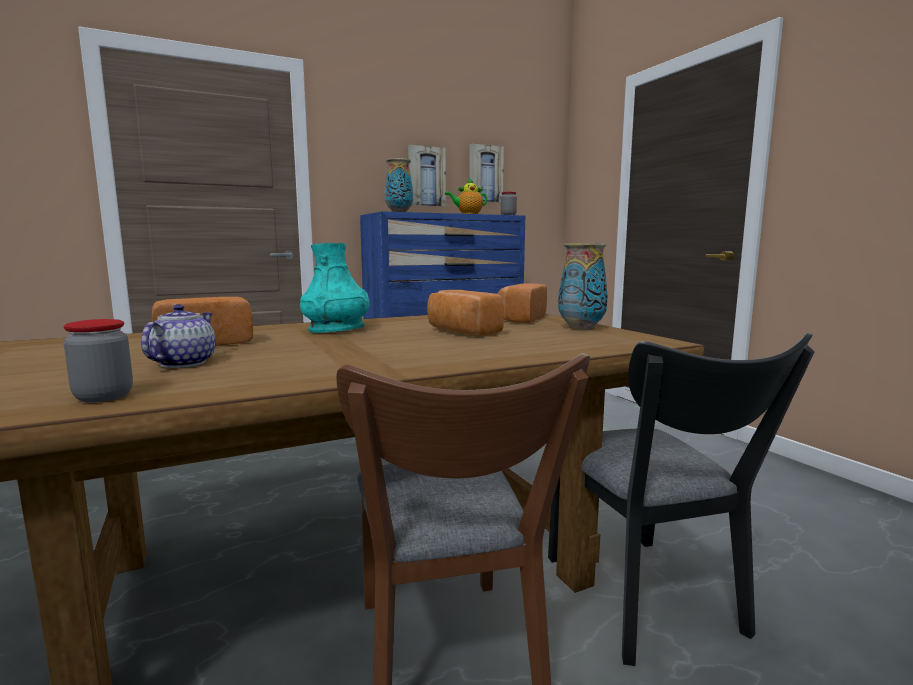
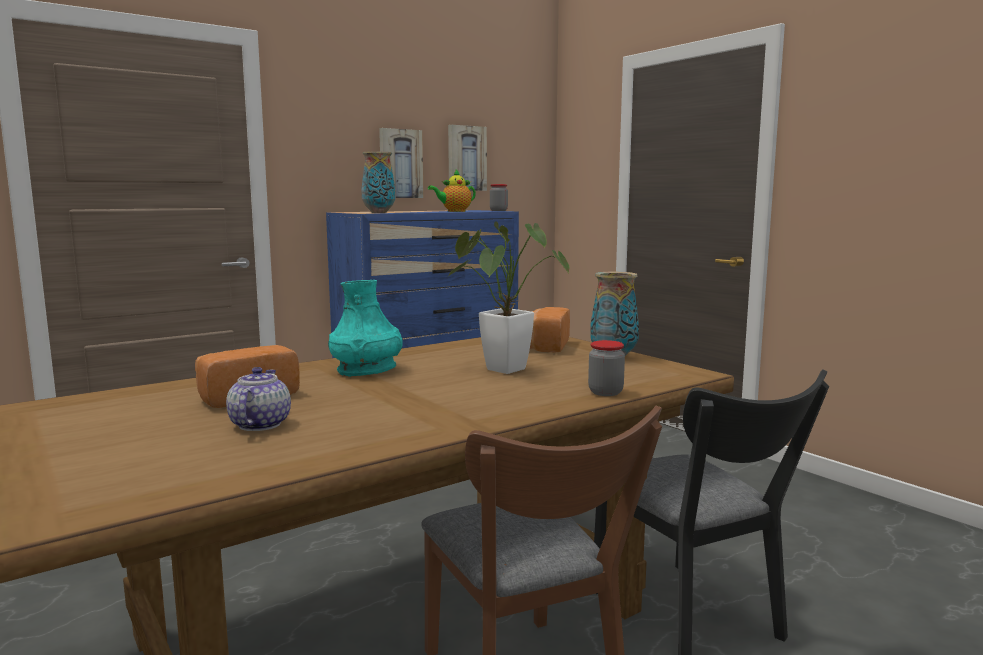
camera: 10 degrees left, 0 degrees up
jar [63,319,133,403] -> jar moved to [588,340,625,396]
bread [427,290,504,336] -> potted plant [446,221,569,374]

